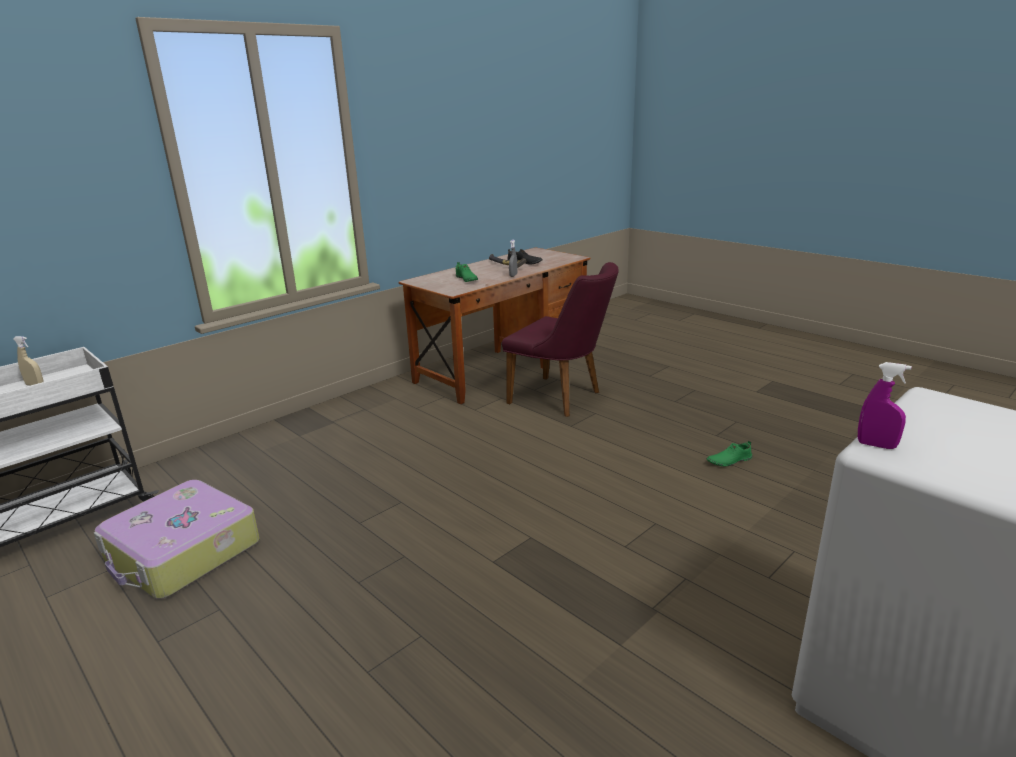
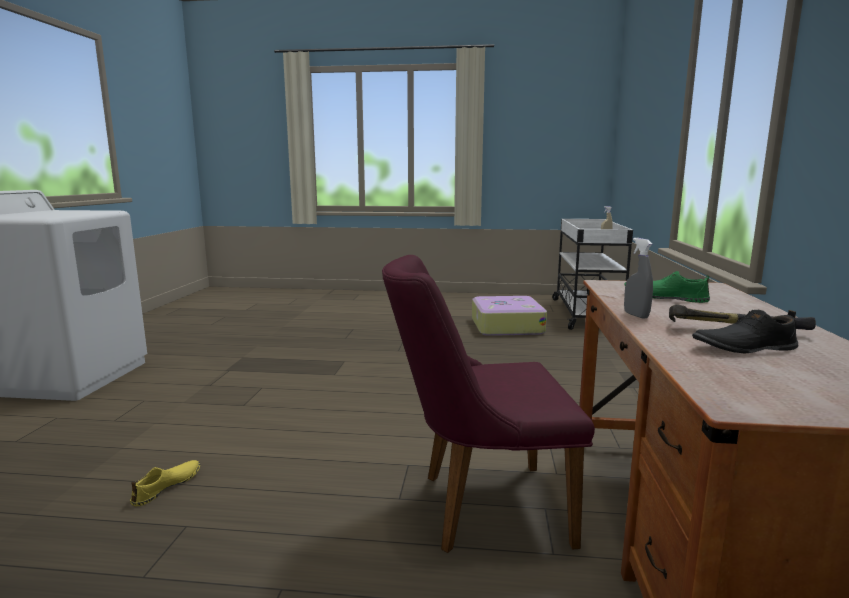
camera: 140 degrees right, 10 degrees down
green shoe [706,441,752,466] -> yellow shoe [130,460,200,507]
purple spray bottle [858,362,912,449] -> none

